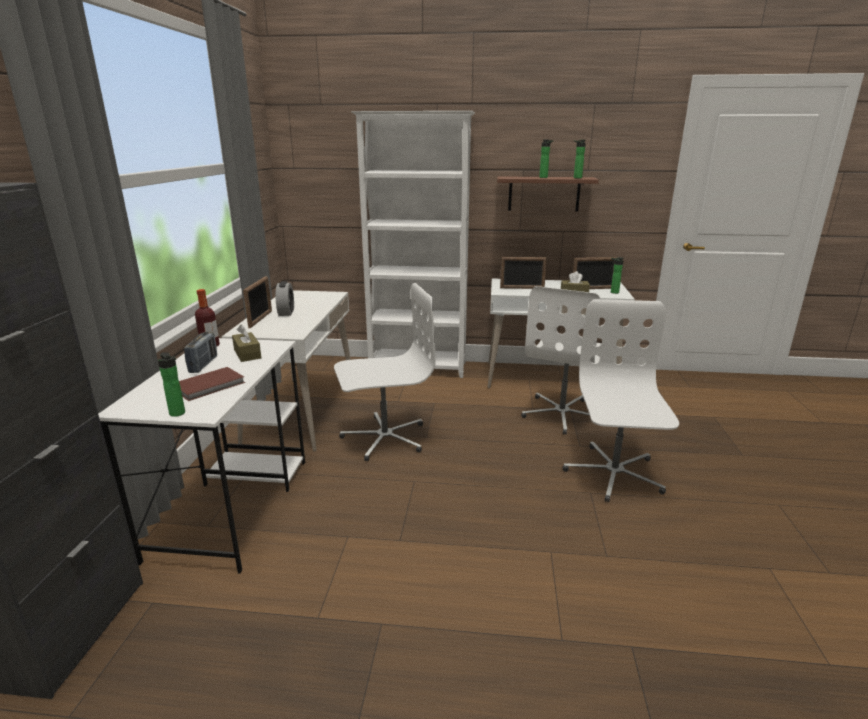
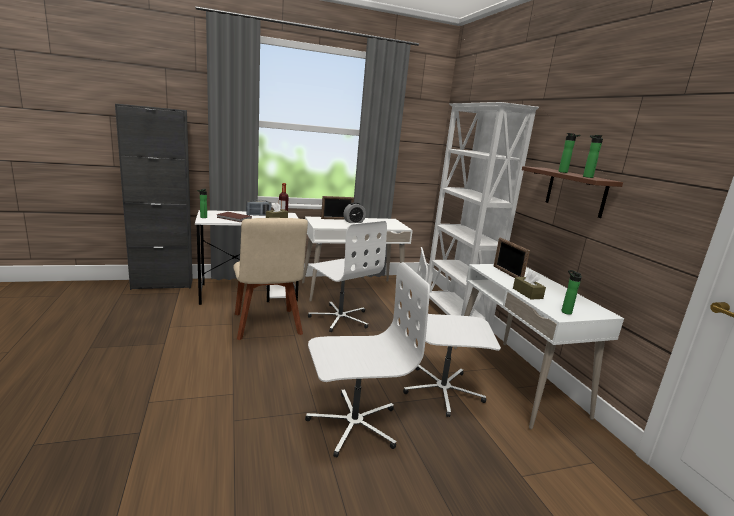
camera: 65 degrees right, 5 degrees down
picture frame [573,257,617,289] -> none
none -> beige chair [233,218,308,340]

